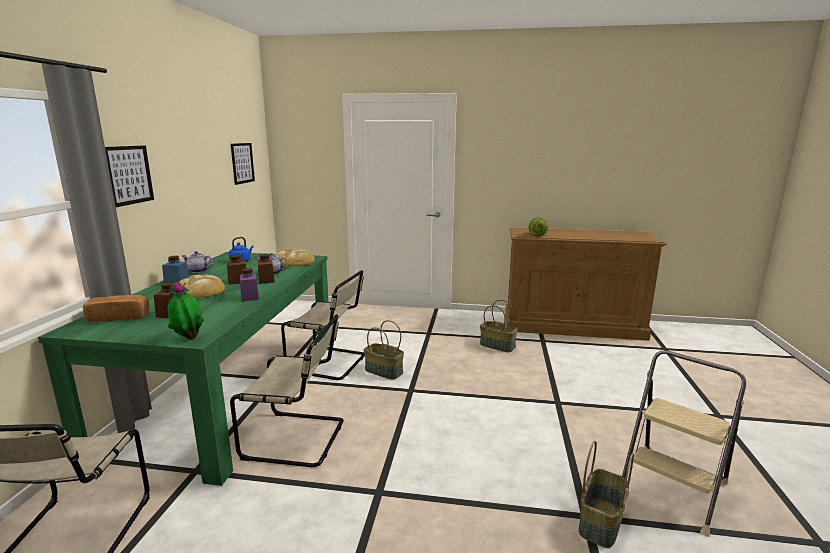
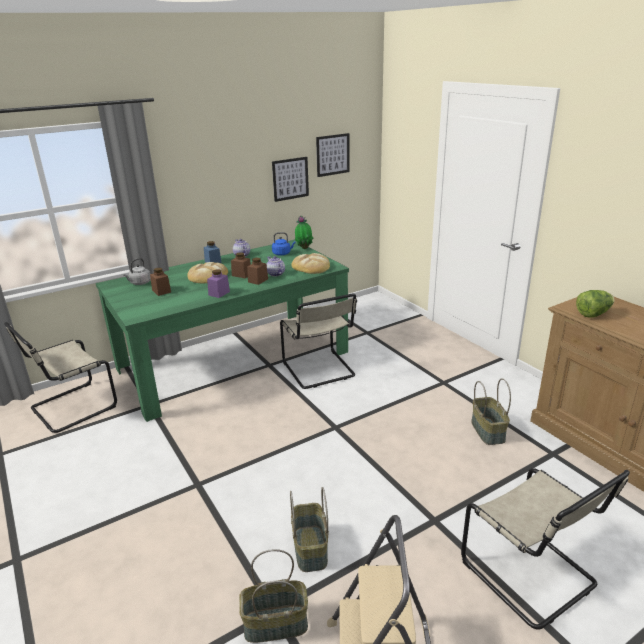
camera: 50 degrees right, 10 degrees up
bread [83,295,149,322] -> grey kettle [123,258,151,285]
picture [105,146,154,207] -> picture moved to [272,157,309,202]
potted plant [168,281,204,339] -> potted plant moved to [295,216,313,249]
beige chair [230,314,343,467] -> beige chair moved to [461,468,630,630]
basket [363,320,404,380] -> basket moved to [290,487,329,572]

